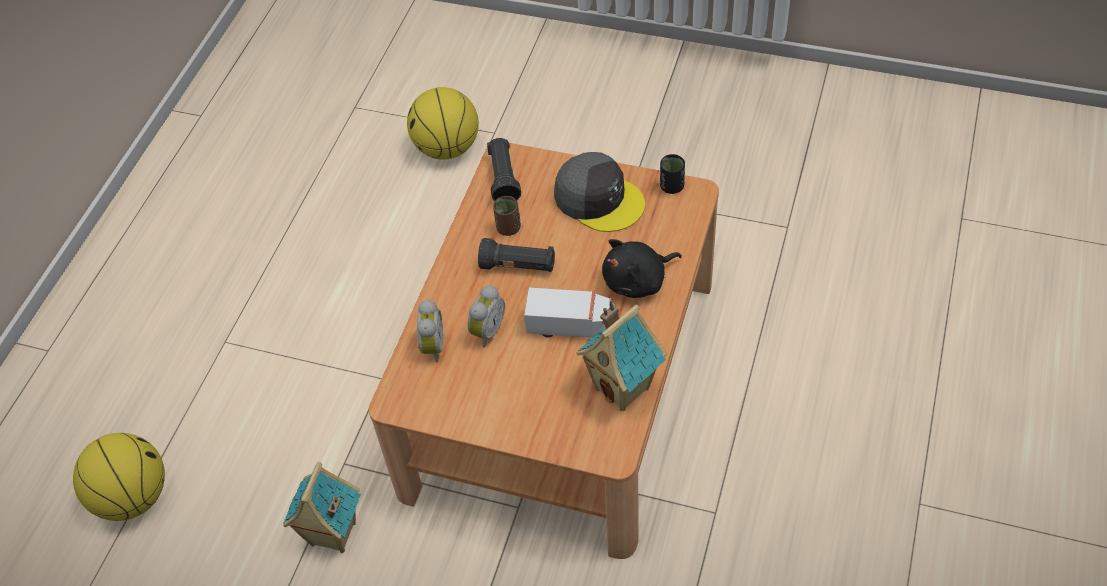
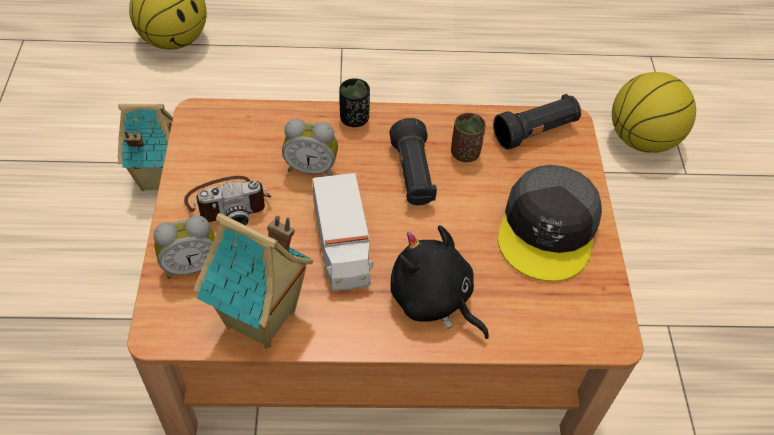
camera: 65 degrees right, 0 degrees up
alarm clock [417,300,443,362] -> alarm clock moved to [154,215,215,279]
black cup [660,154,685,194] -> black cup moved to [339,78,370,127]
none -> camera [184,176,271,225]

